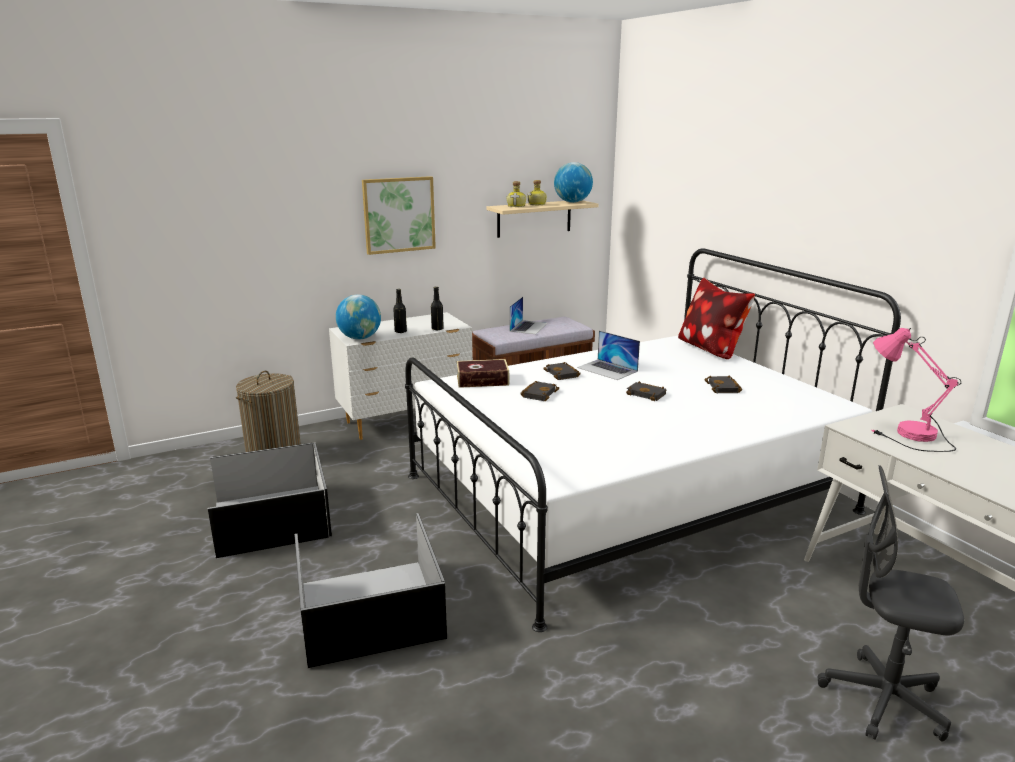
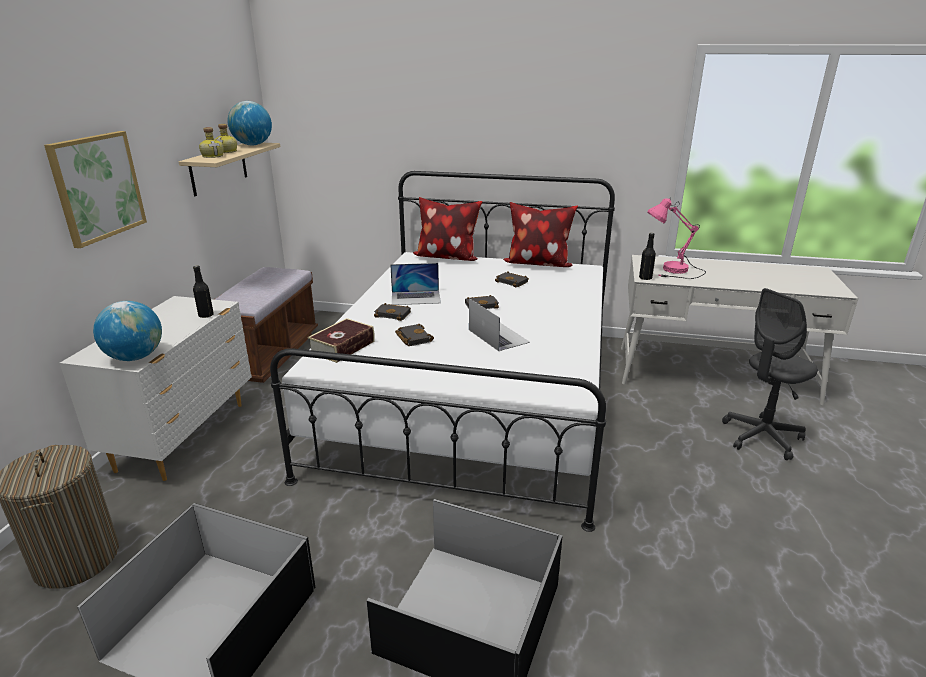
camera: 50 degrees left, 5 degrees up
black bottle [393,289,407,333] -> black bottle moved to [639,233,656,280]
laptop [510,297,548,334] -> laptop moved to [469,298,530,351]
none -> pillow [503,202,578,267]

